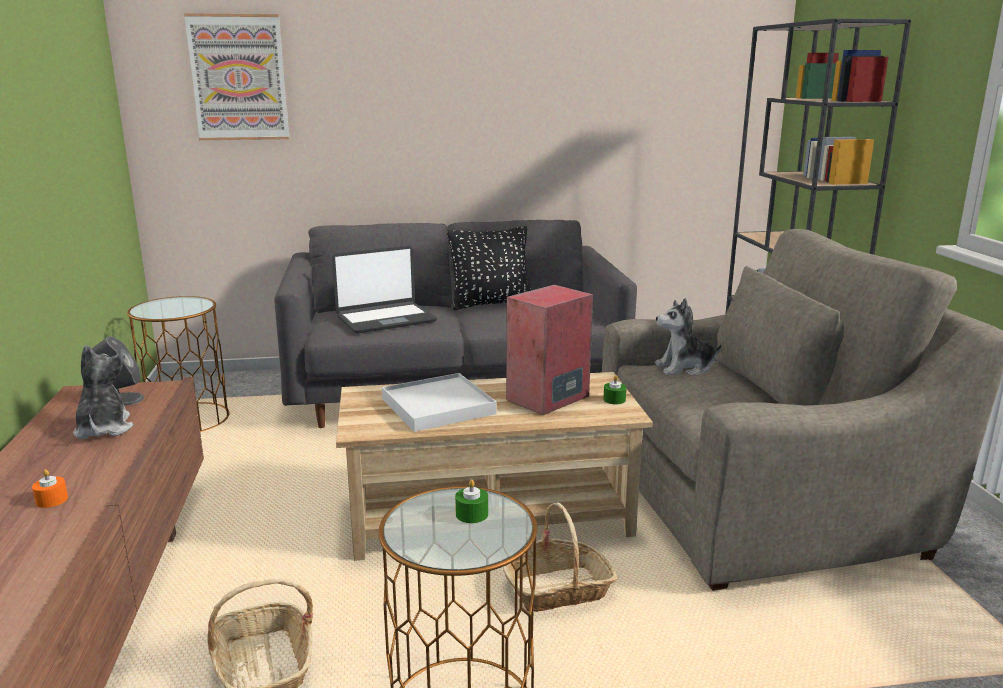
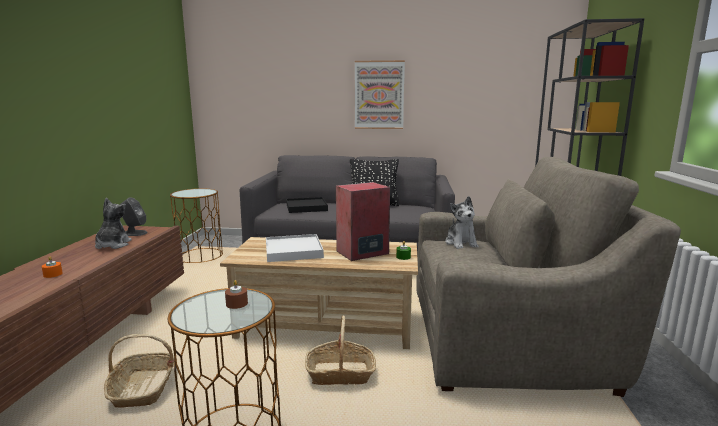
camera: 15 degrees right, 5 degrees down
picture [184,13,289,140] -> picture moved to [355,60,405,129]
laptop [332,246,437,333] -> black tray [286,197,328,213]
green candle [455,480,488,523] -> brown candle [225,280,248,309]
plush toy [655,298,721,375] -> plush toy turned 105 degrees counterclockwise [445,196,479,249]

